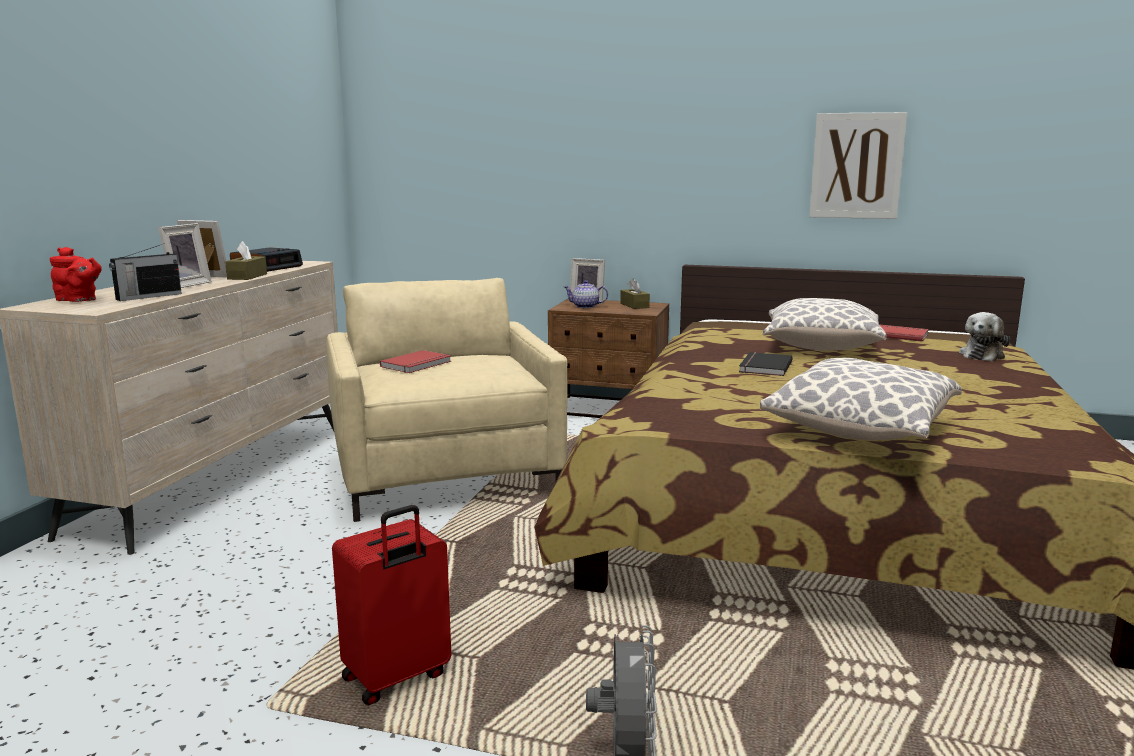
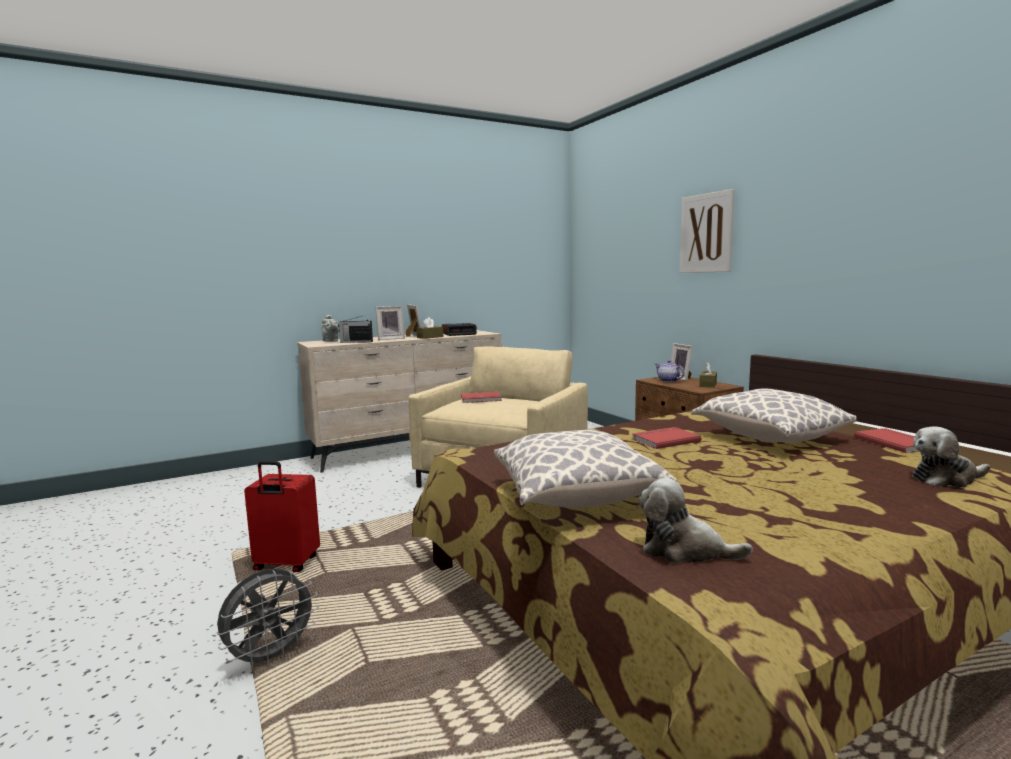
camera: 45 degrees right, 5 degrees down
red teapot [50,247,102,302] -> grey teapot [321,315,339,342]
black book [739,352,793,376] -> red book [632,427,701,449]
picture [809,112,907,219] -> picture moved to [680,189,735,273]
none -> plush toy [638,478,753,563]

